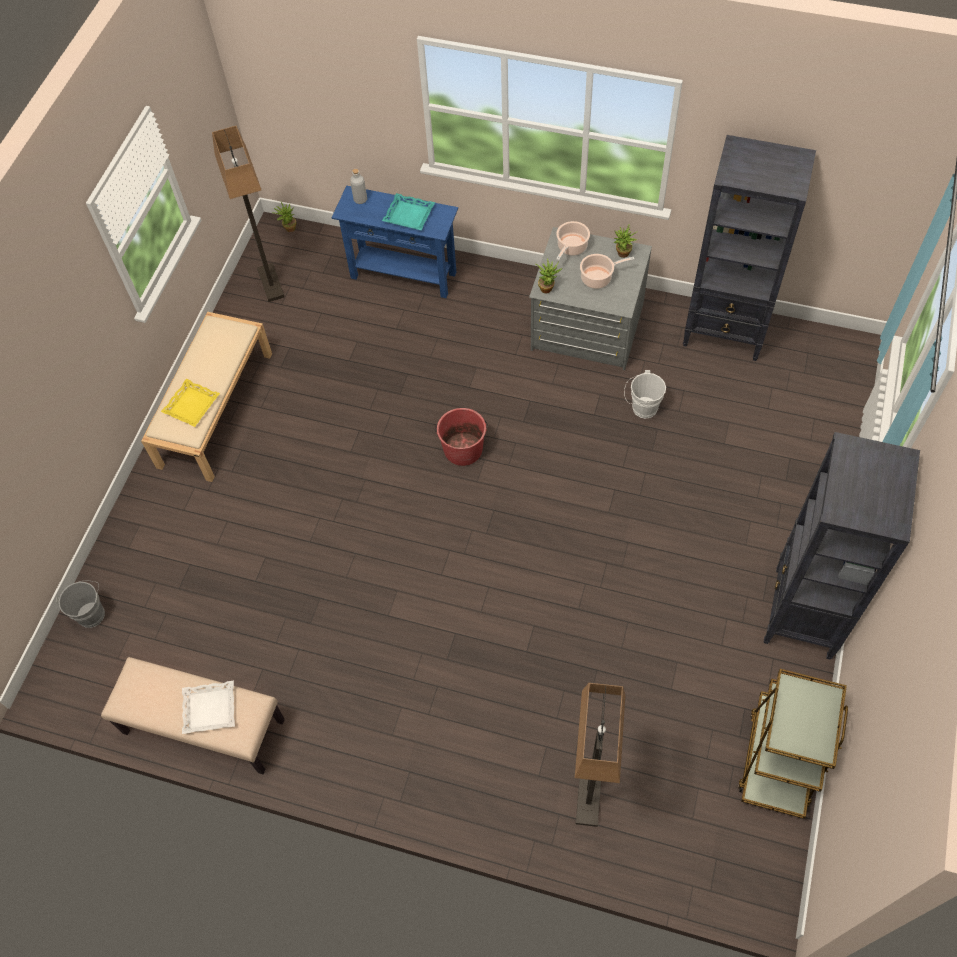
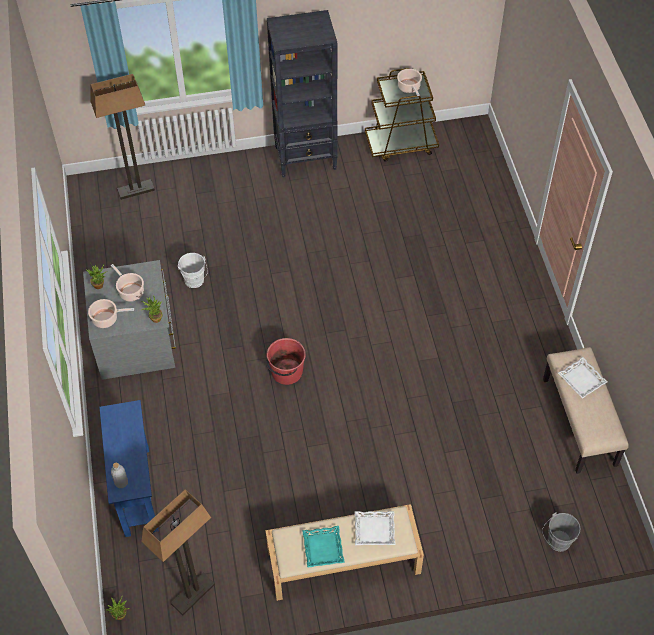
camera: 120 degrees left, 5 degrees down
yellow tray [161,379,220,427] -> white tray [355,511,395,545]
turquoise tray [382,193,435,230] -> turquoise tray moved to [302,526,345,568]
floor lamp [575,683,625,827] -> floor lamp moved to [90,74,155,200]
black bookcase [683,135,816,361] -> none
none -> cooking pot [397,69,422,96]

